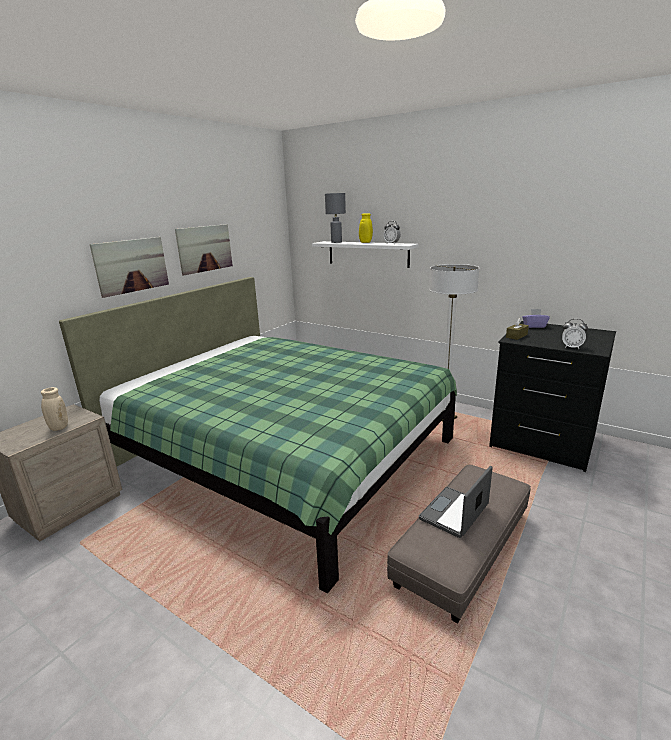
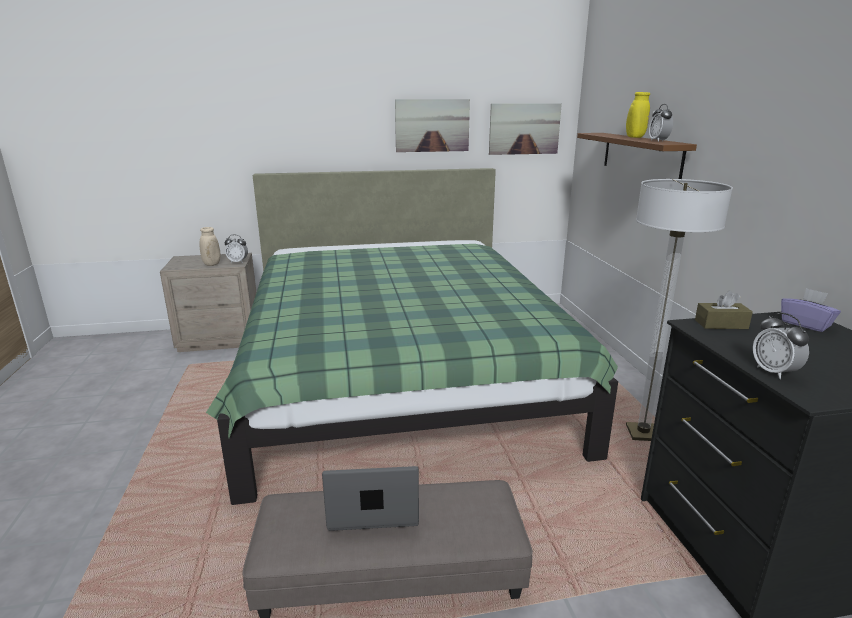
camera: 45 degrees right, 0 degrees up
picture [90,237,169,298] -> picture moved to [489,103,562,155]
white shelf [312,241,418,268] -> brown shelf [577,133,697,179]
grey table lamp [325,193,346,243] -> none
none -> alarm clock [225,235,248,263]

